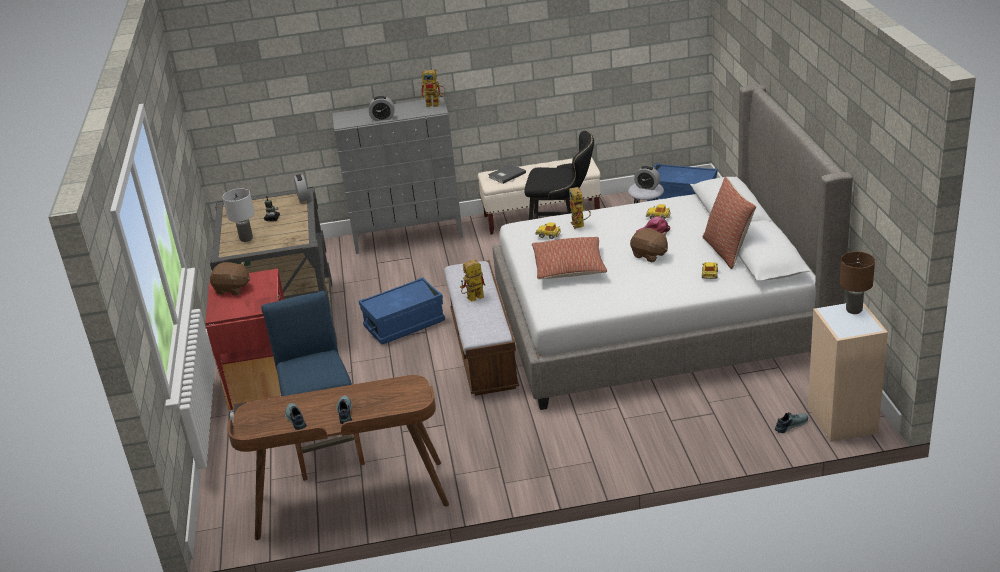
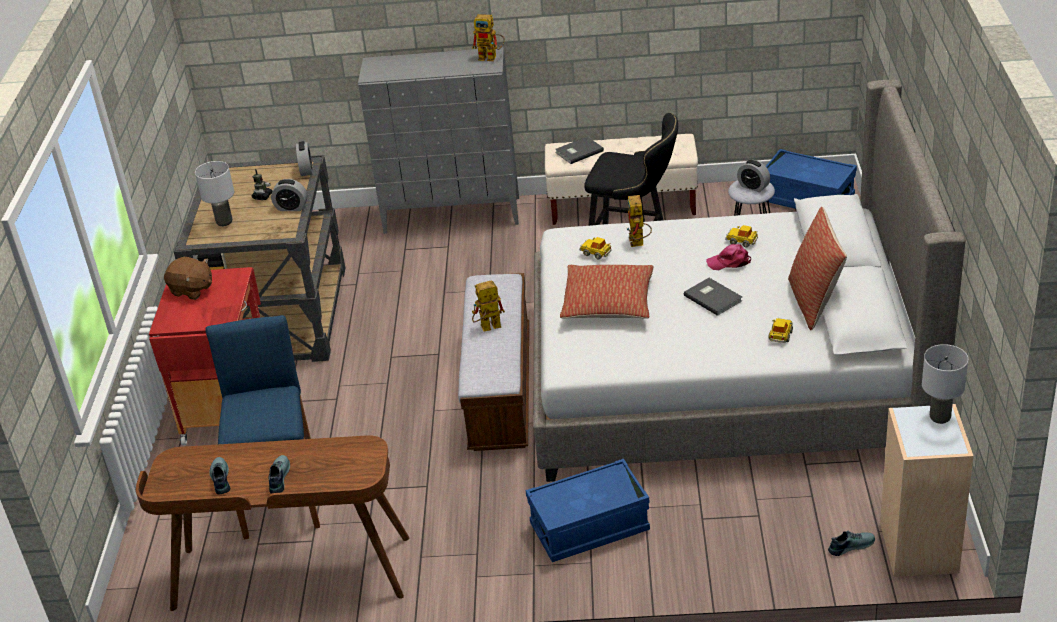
camera: 10 degrees right, 5 degrees up
blue storage box [359,277,445,345] -> blue storage box moved to [526,459,650,562]
alarm clock [369,96,394,121] -> alarm clock moved to [271,179,308,211]
brown plush toy [630,228,668,262] -> grey book [684,278,742,316]
brown table lamp [840,251,875,314] -> white table lamp [922,344,968,424]

